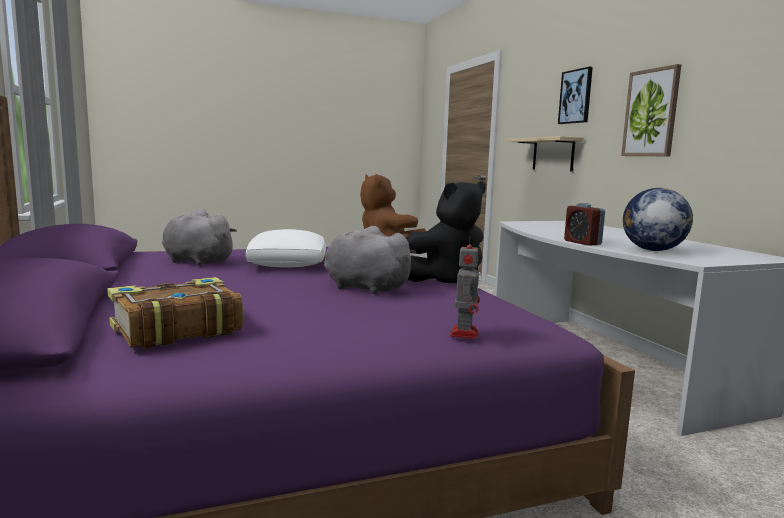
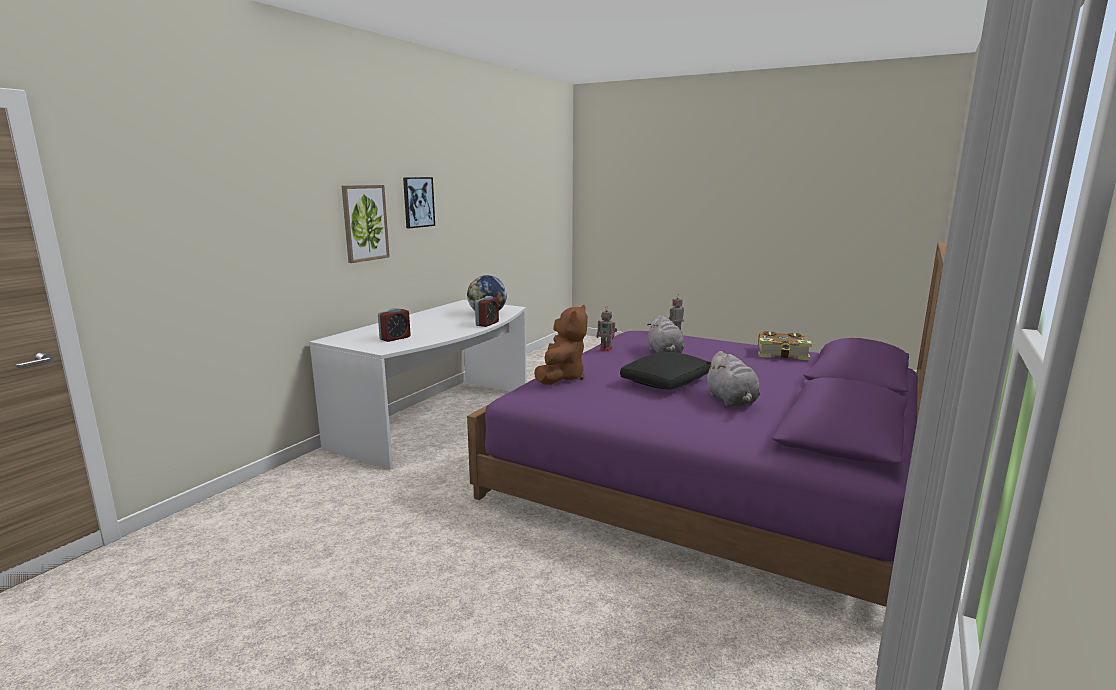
camera: 130 degrees left, 5 degrees up
white pillow [246,229,326,267] -> black pillow [620,351,711,390]
black plush toy [406,181,486,283] -> toy robot [596,306,617,351]
beige shelf [508,136,584,171] -> none
picture [558,67,593,124] -> picture moved to [403,177,435,228]
none -> alarm clock [378,308,411,342]

